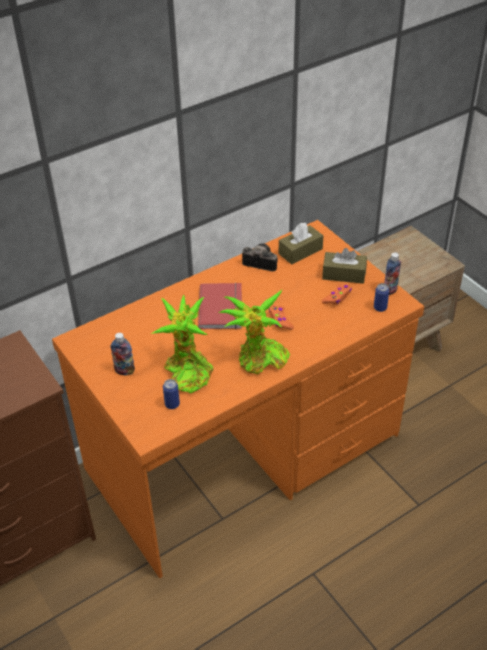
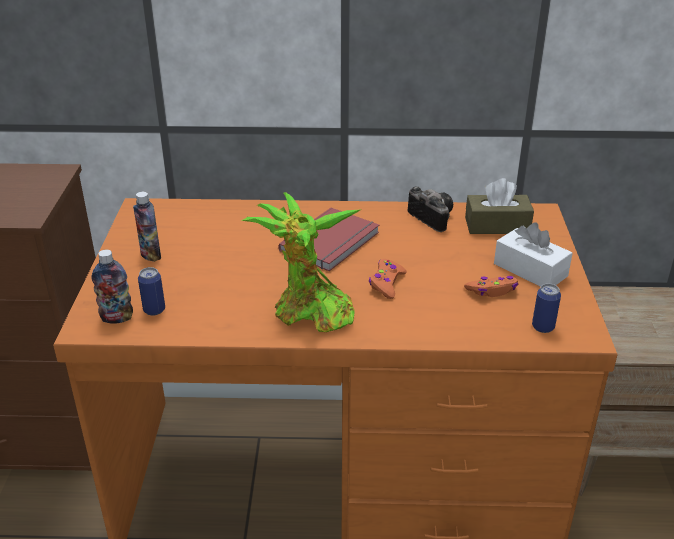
camera: 35 degrees right, 10 degrees down
potted plant [151,295,214,393] -> none
brown tissue box [322,248,367,284] -> white tissue box [494,222,573,287]
bottle [384,252,401,295] -> bottle moved to [92,250,133,324]

